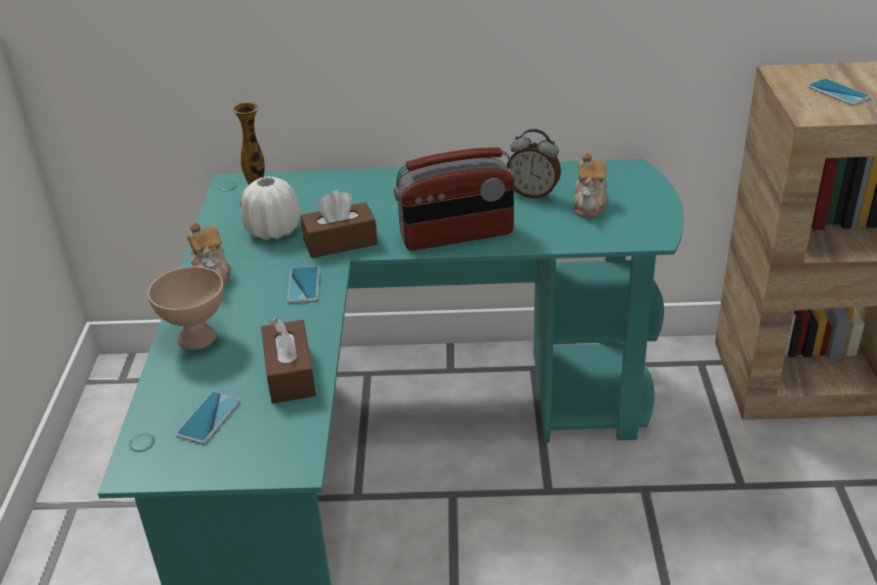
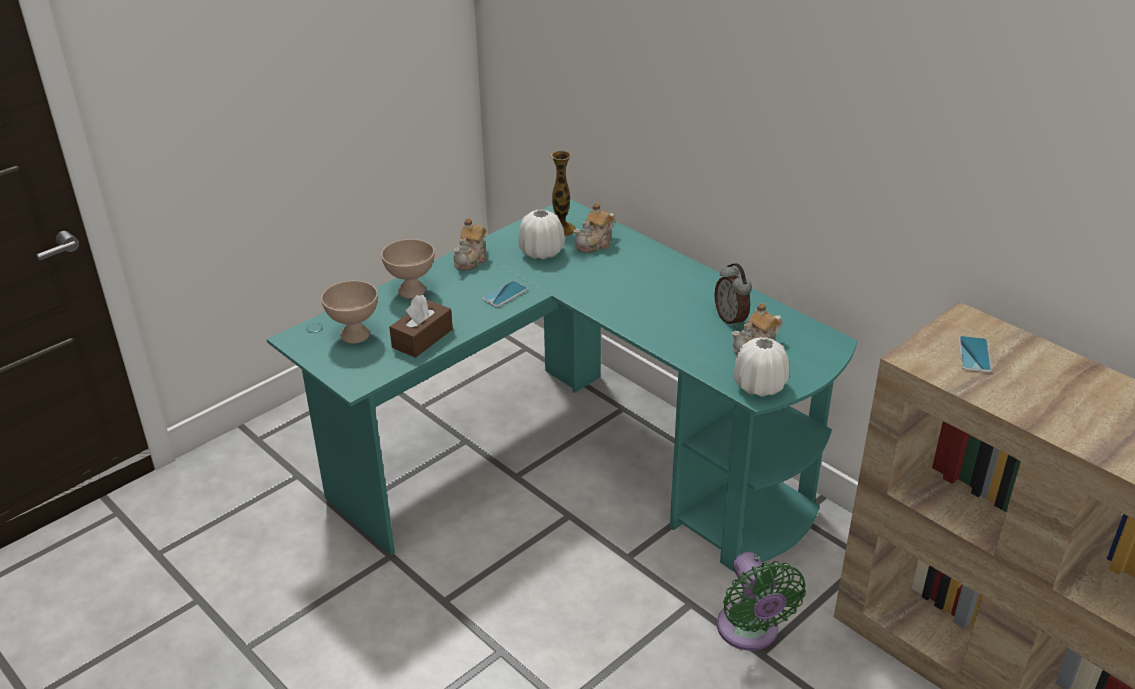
camera: 45 degrees right, 0 degrees up
phone [176,391,240,444] -> beige bowl [321,281,378,344]
brown tissue box [300,190,378,258] -> none
radio [394,147,516,250] -> none
none -> teapot [574,202,615,253]
none -> green fan [717,552,806,651]
none -> white vase [734,337,790,397]

